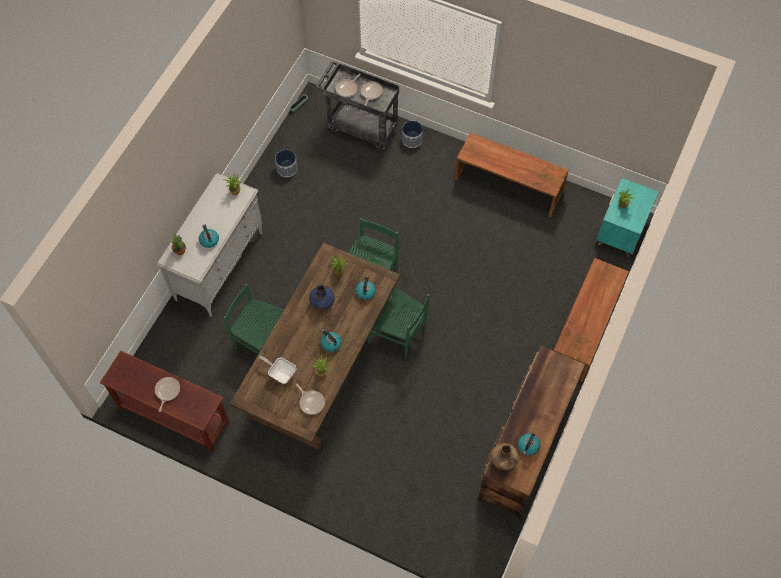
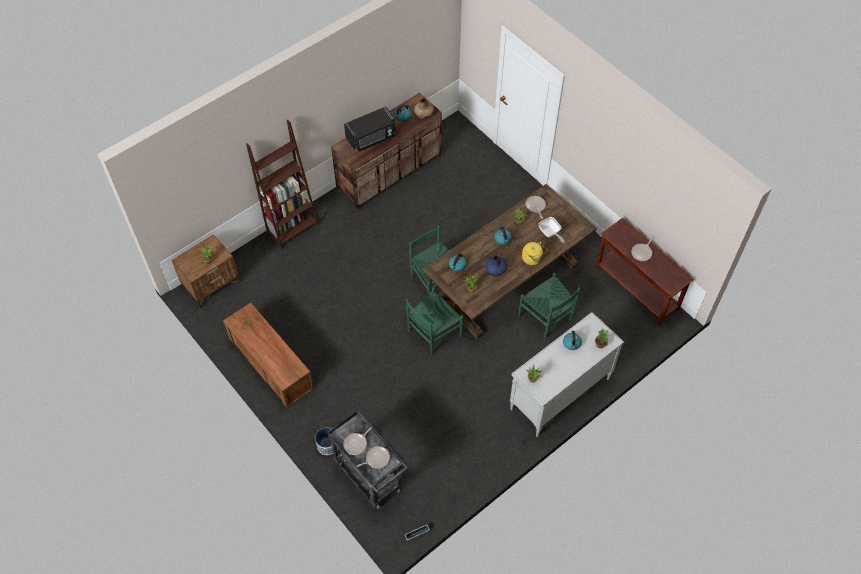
camera: 155 degrees left, 5 degrees down
planter [275,150,298,177] -> none
brown bench [554,258,629,382] -> brown bookcase [246,119,319,249]
turquoise nightstand [595,178,659,261] -> brown nightstand [172,234,240,309]
none -> black microwave [344,106,395,152]
none -> yellow kettle [522,242,547,265]

